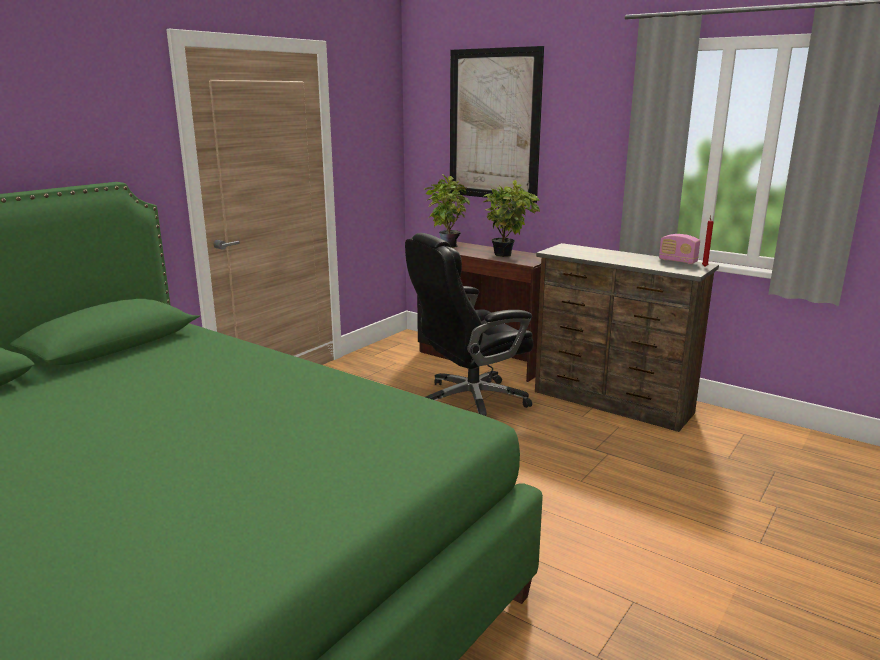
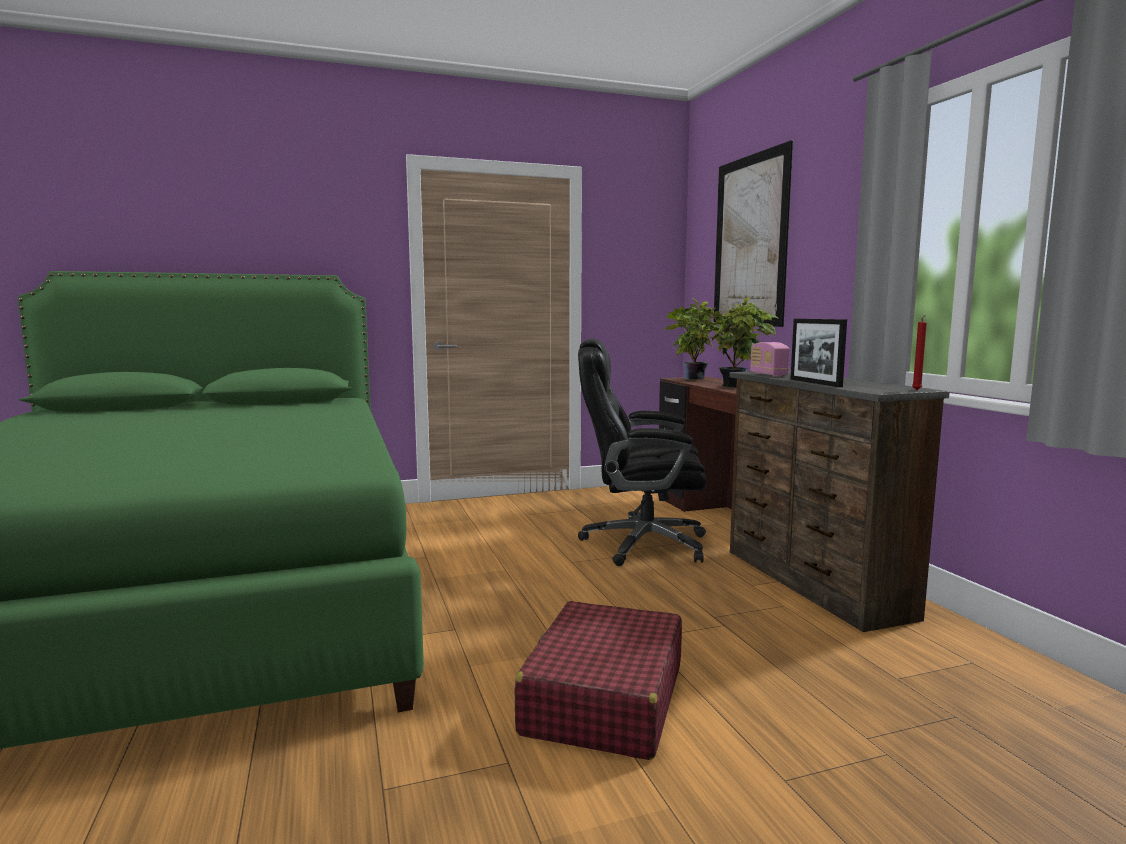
camera: 35 degrees right, 10 degrees down
radio [659,234,700,264] -> radio moved to [750,342,790,377]
none -> red suitcase [514,601,682,760]
none -> picture frame [791,319,847,387]

